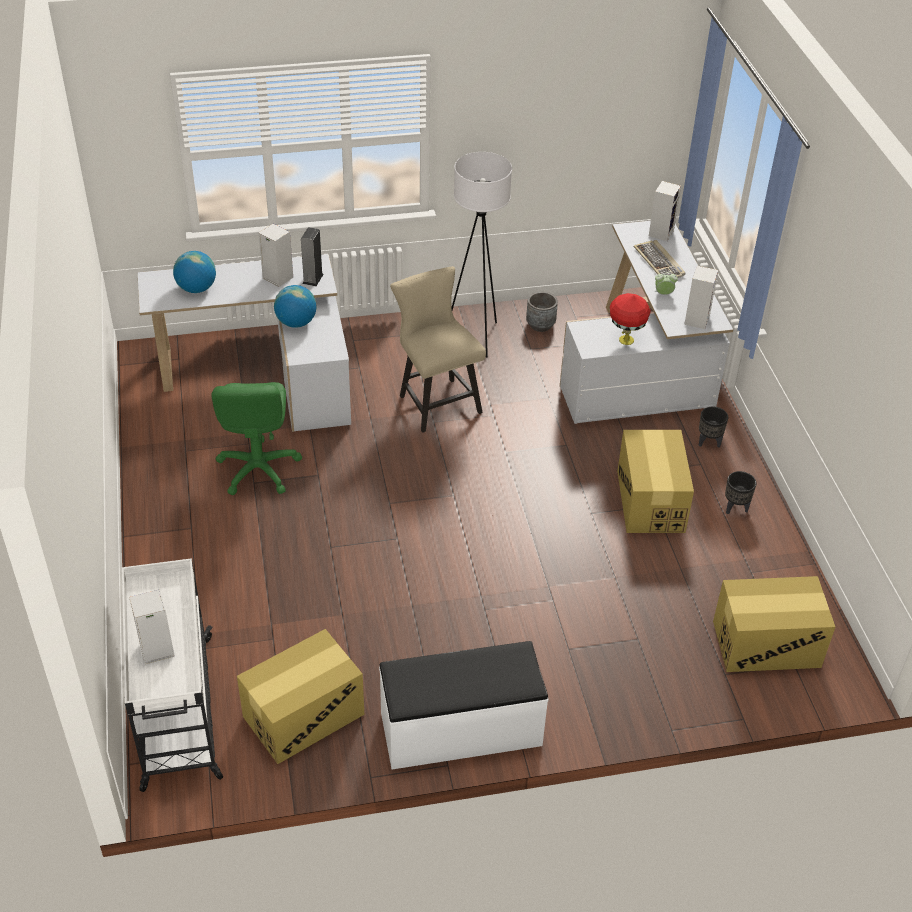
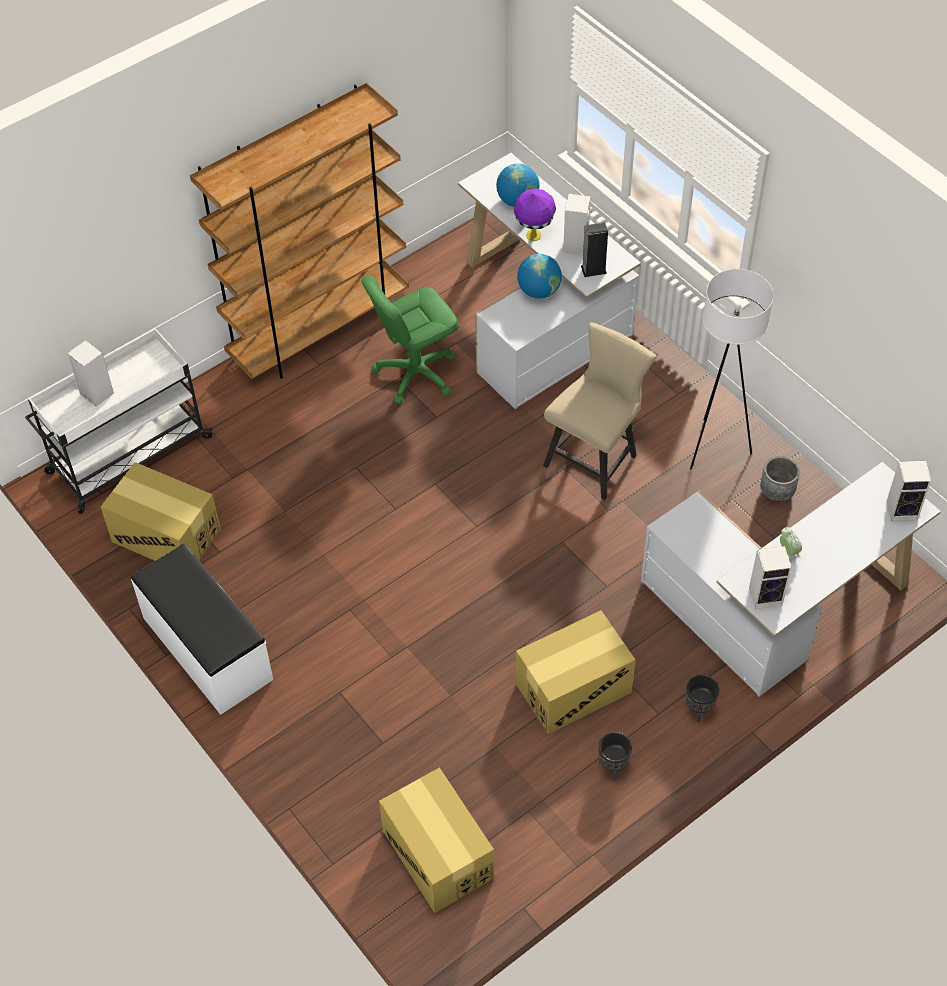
camera: 65 degrees right, 10 degrees up
red table lamp [610,293,651,345] -> none
keyboard [634,240,686,278] -> none
none -> brown bookcase [190,83,409,379]
none -> purple table lamp [514,188,556,241]

